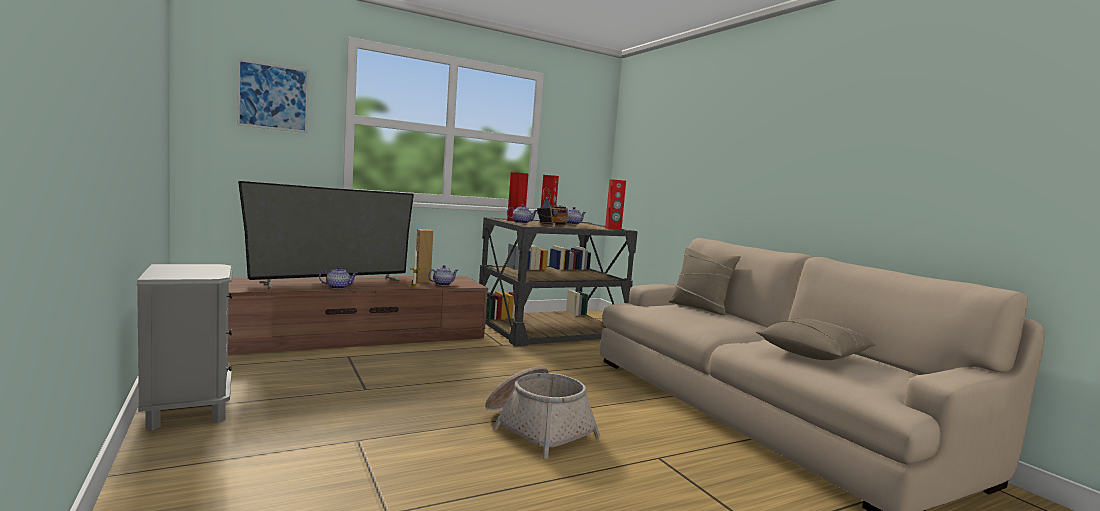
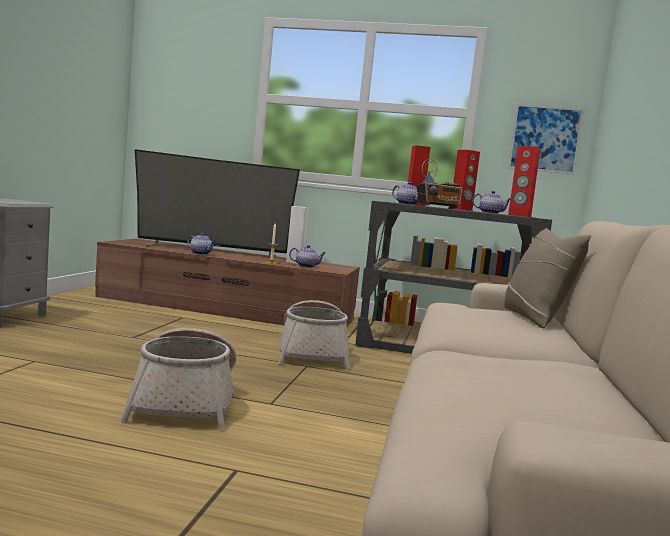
camera: 40 degrees right, 0 degrees up
picture [237,59,309,133] -> picture moved to [508,104,584,174]
brown speaker [416,229,433,283] -> white speaker [286,206,310,264]
beige pillow [756,318,876,360] -> none
none -> basket [278,300,350,369]

